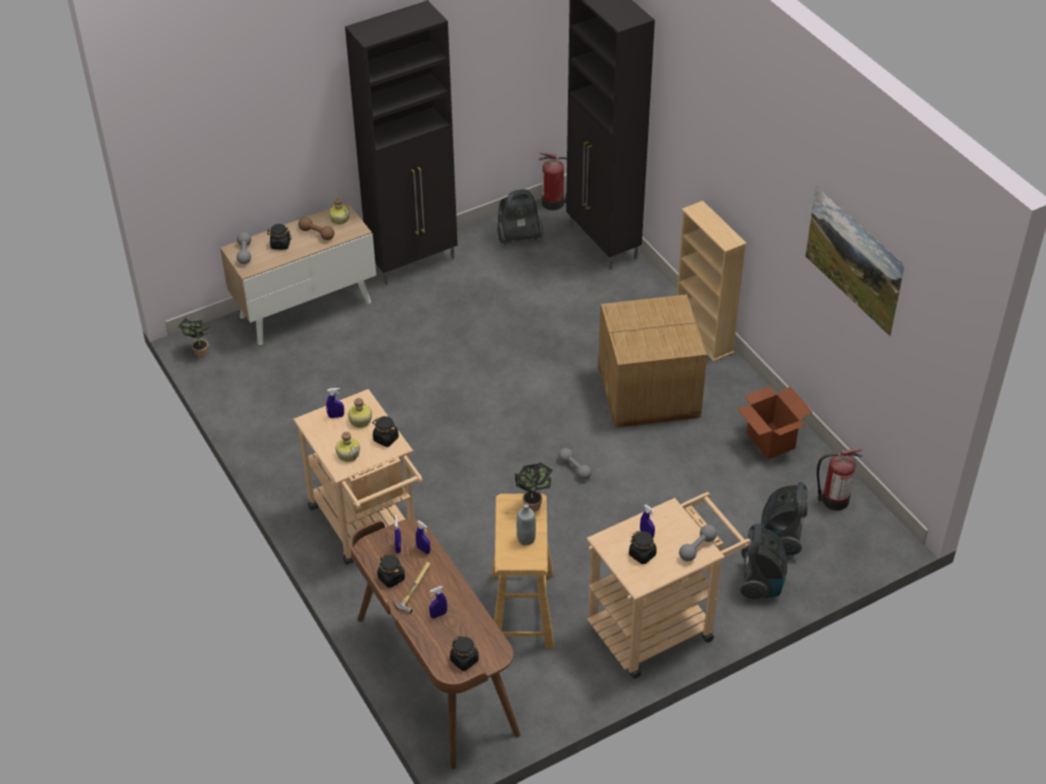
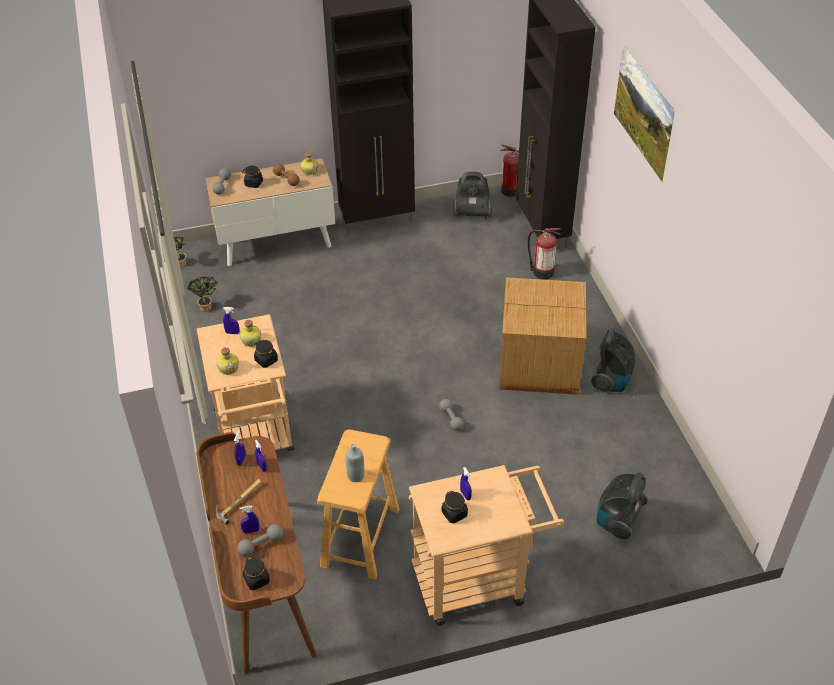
camera: 15 degrees right, 0 degrees up
black jar [377,555,405,588] -> none
potted plant [514,462,553,512] -> potted plant moved to [187,276,218,312]
beige bookcase [677,201,747,362] -> none
grey dumbbell [679,525,717,561] -> grey dumbbell moved to [237,524,283,557]
cardboard box [737,386,813,459] -> none
vacuum cleaner [740,523,787,599] -> vacuum cleaner moved to [591,327,635,392]
picture [805,187,905,336] -> picture moved to [614,45,675,181]
fire extinguisher [817,449,862,511] -> fire extinguisher moved to [528,228,561,280]

